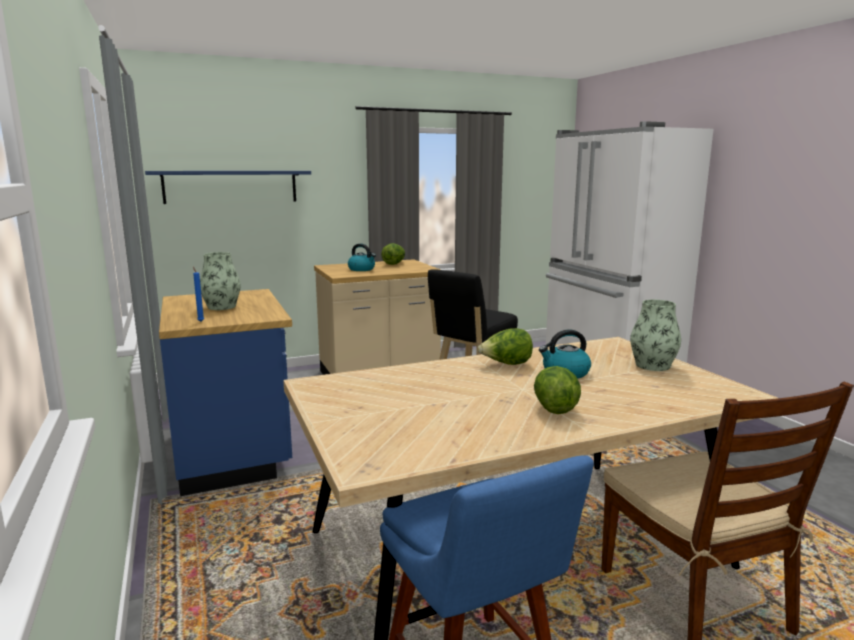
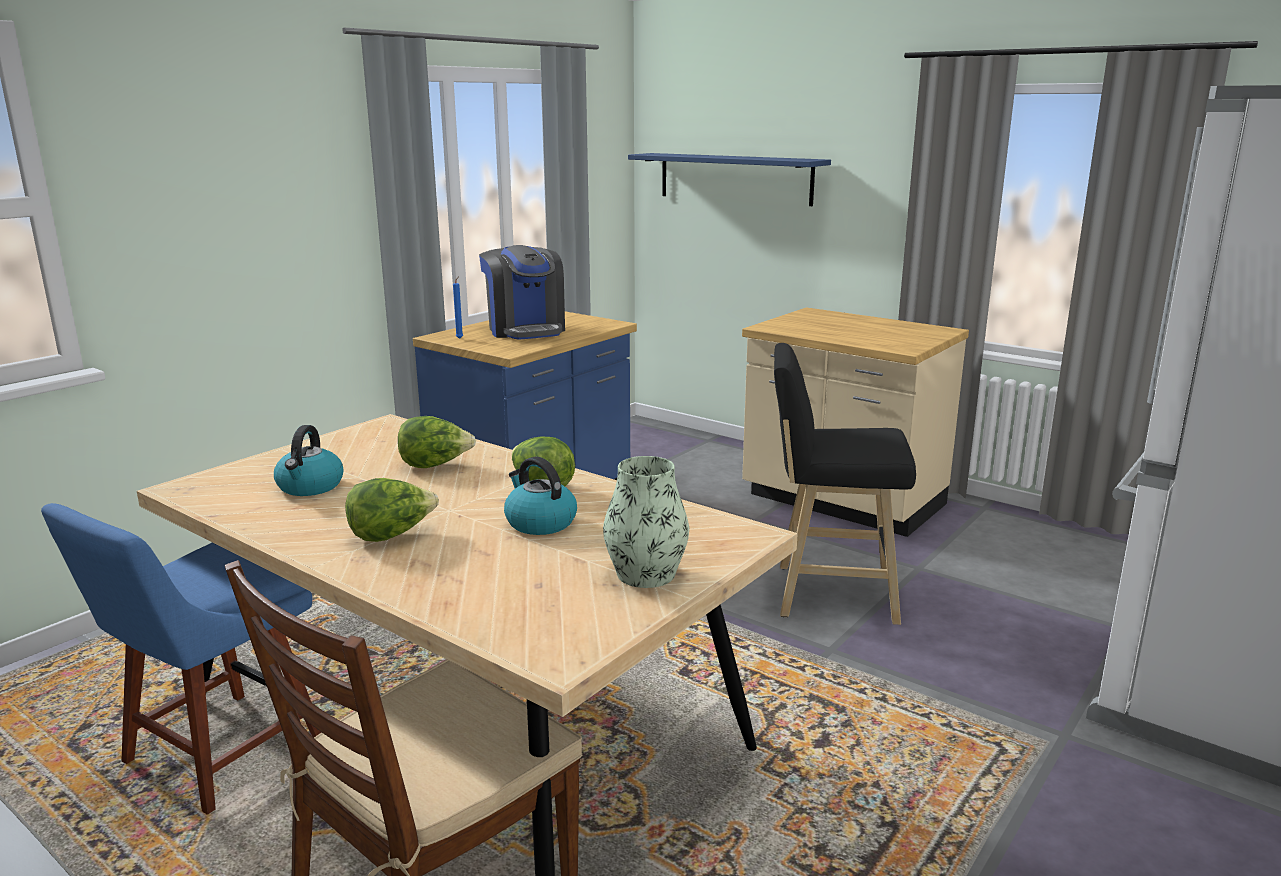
camera: 60 degrees right, 5 degrees up
vase [200,252,241,310] -> coffee machine [479,245,565,340]
kettle [348,244,376,271] -> kettle moved to [274,425,343,496]
lettuce [381,243,405,265] -> lettuce moved to [398,416,476,468]

